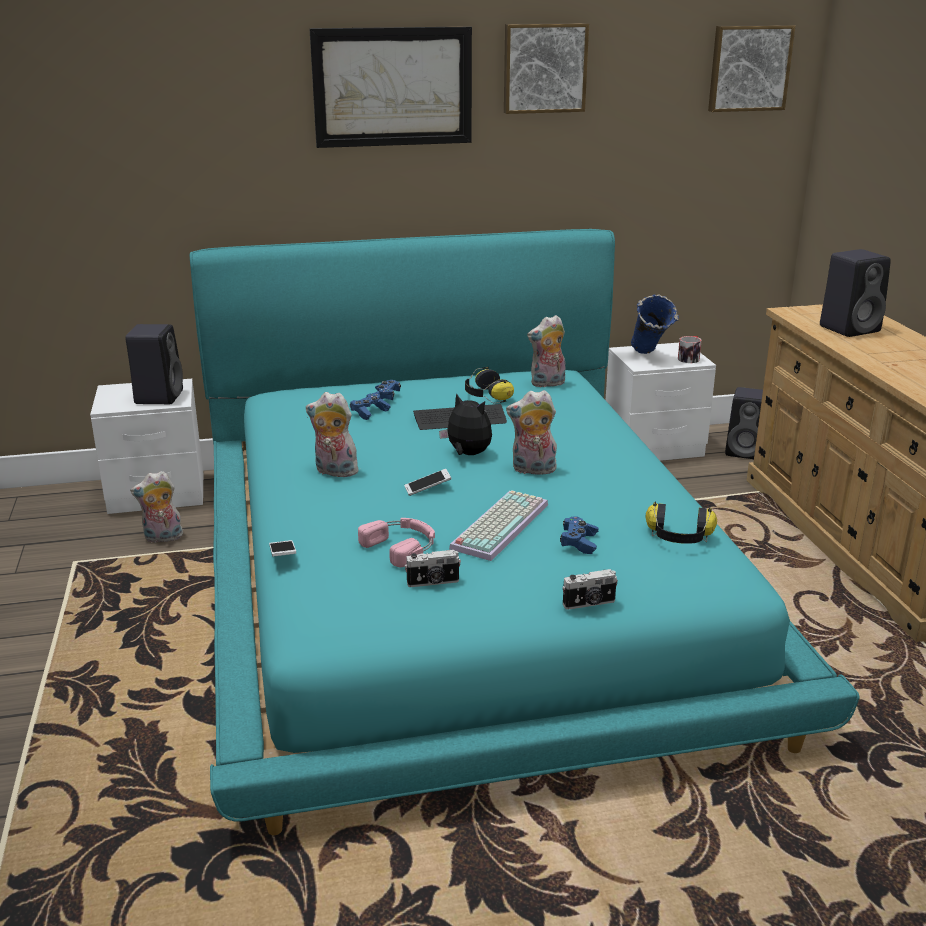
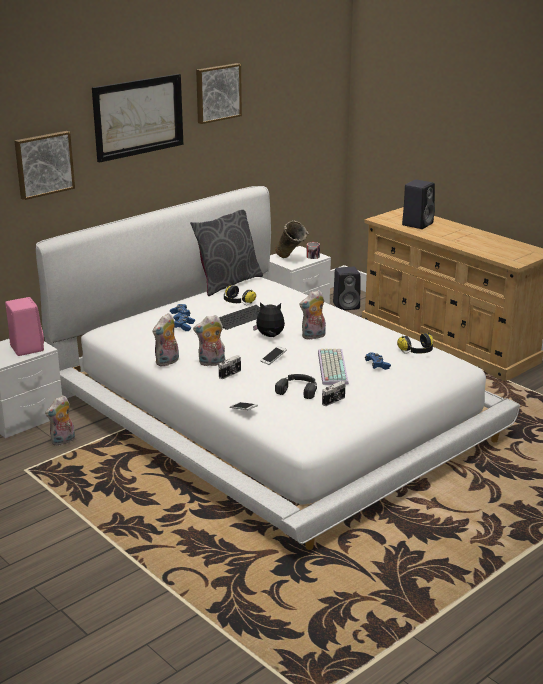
camera: 30 degrees left, 0 degrees up
black speaker [125,324,183,404] -> pink speaker [5,297,44,356]
turquoise bed [190,229,860,835] -> white bed [36,186,520,550]
pink headphones [358,518,435,567] -> black headphones [275,374,317,399]
plush toy [527,315,566,387] -> plush toy moved to [153,313,179,367]
camera [562,569,618,610] -> camera moved to [219,355,241,379]
blue vase [631,294,679,354] -> beige vase [275,220,309,258]
picture [708,25,795,112] -> picture moved to [14,131,75,200]
none -> grey pillow [190,210,263,296]

